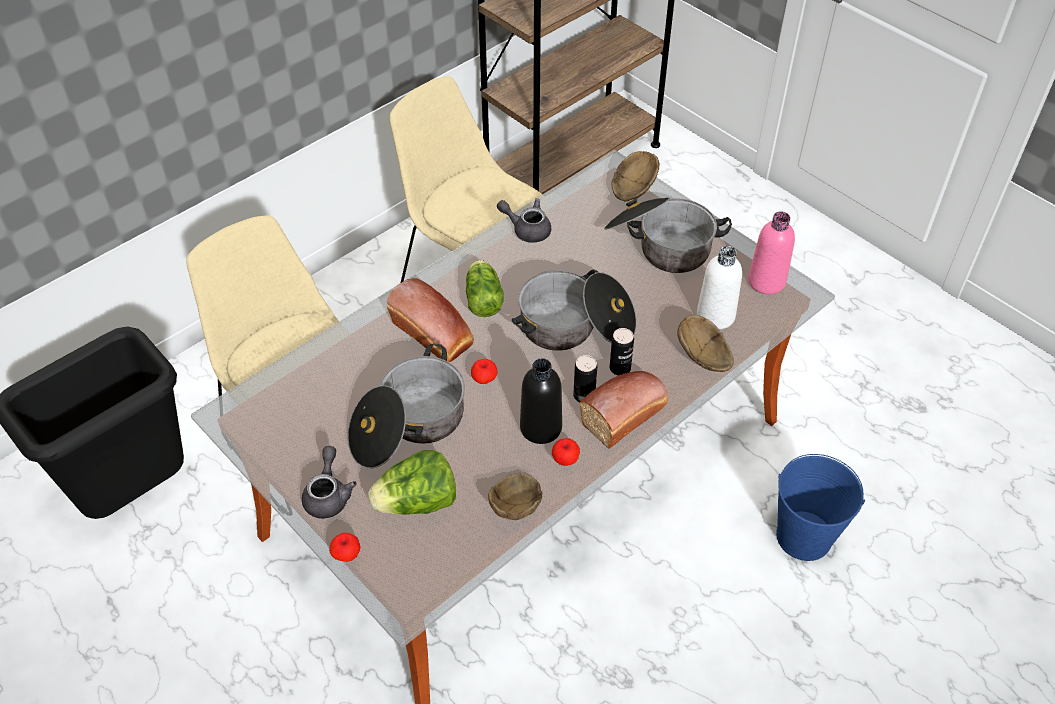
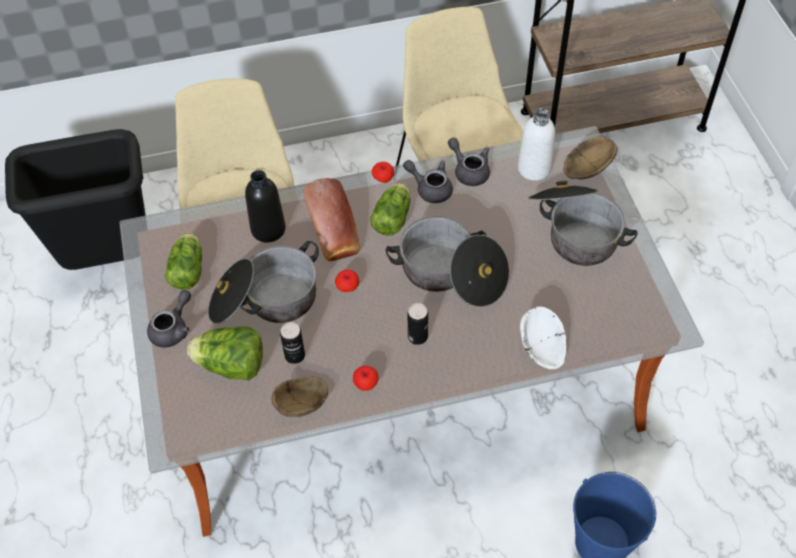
camera: 30 degrees right, 5 degrees up
apple [329,533,360,562] -> apple moved to [372,162,394,183]
black bottle [520,358,562,444] -> black bottle moved to [245,170,286,243]
bread [580,371,668,448] -> none
can [610,328,634,376] -> can moved to [280,322,305,364]
brown bowl [677,315,734,372] -> white bowl [520,306,566,369]
white bottle [697,246,742,330] -> white bottle moved to [518,108,555,181]
pink bottle [748,211,795,294] -> none
none -> lettuce [165,233,202,290]
none -> grey teapot [403,160,453,203]

